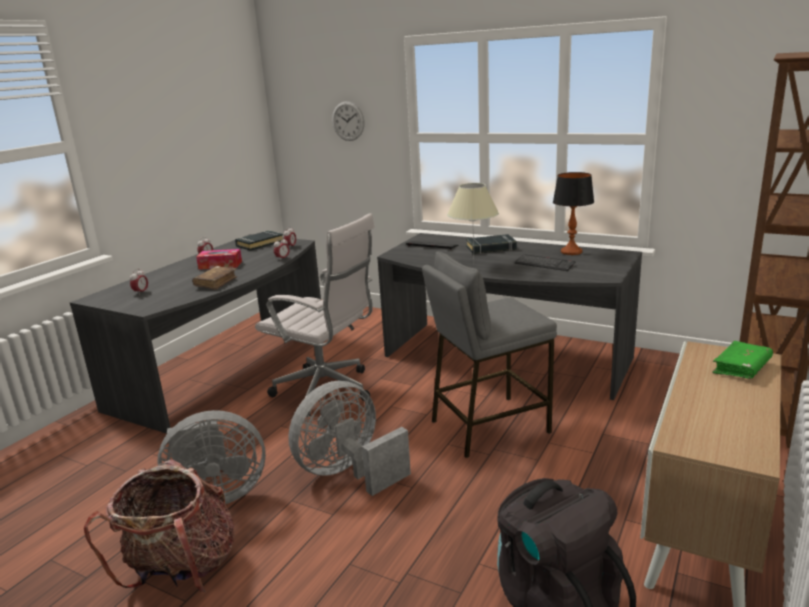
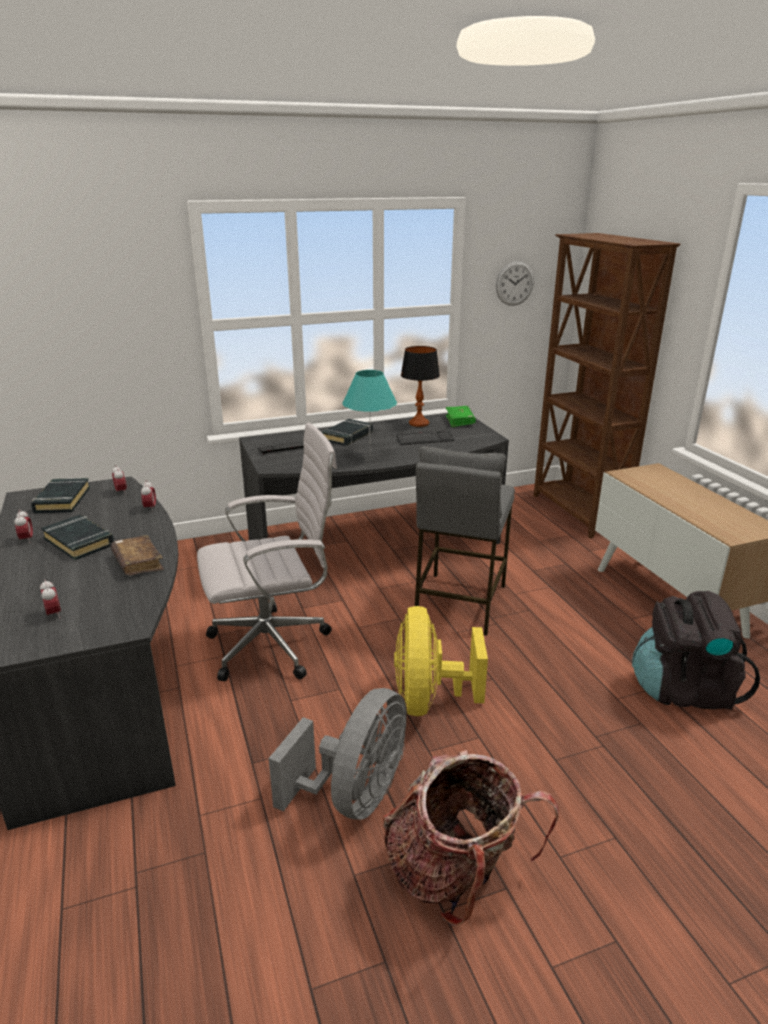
camera: 50 degrees left, 5 degrees up
tissue box [196,249,242,270] -> black book [41,515,114,560]
grey fan [288,381,411,496] -> yellow fan [394,606,488,716]
wall clock [332,101,365,141] -> wall clock moved to [496,261,534,306]
beige table lamp [447,183,499,264] -> turquoise table lamp [342,370,397,456]
green book [712,341,773,378] -> green book moved to [446,406,476,427]

